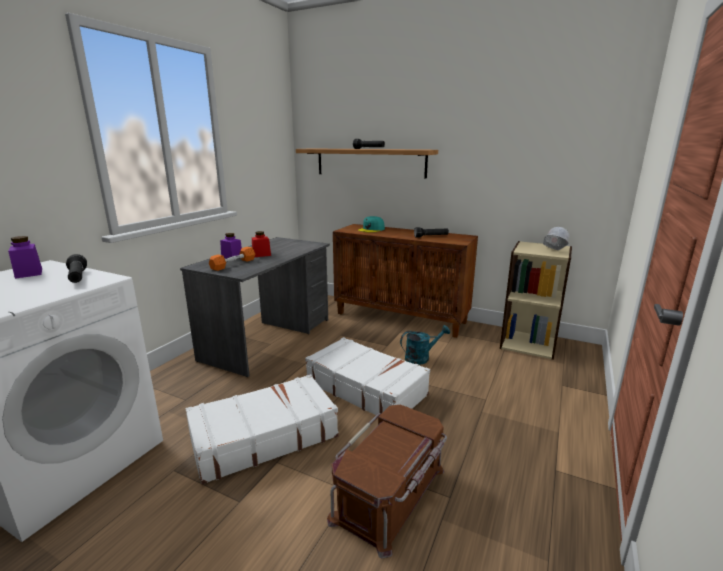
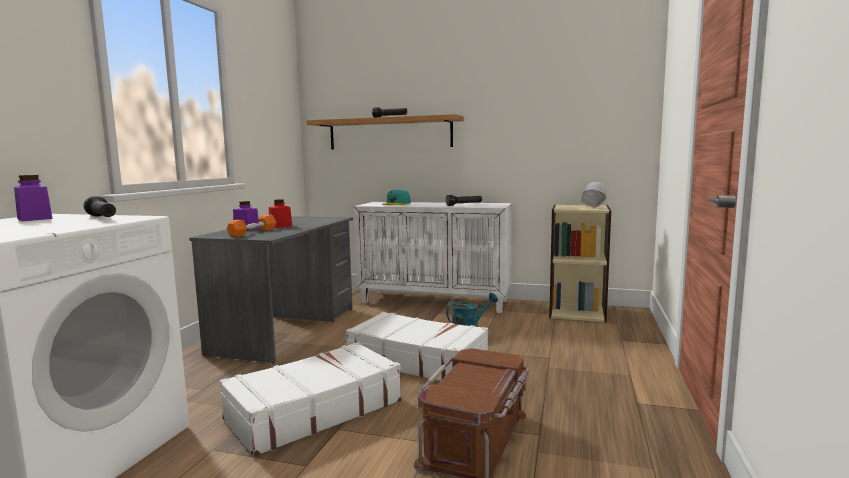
camera: 10 degrees left, 10 degrees down
brown cabinet [333,224,478,338] -> white cabinet [354,202,512,313]

